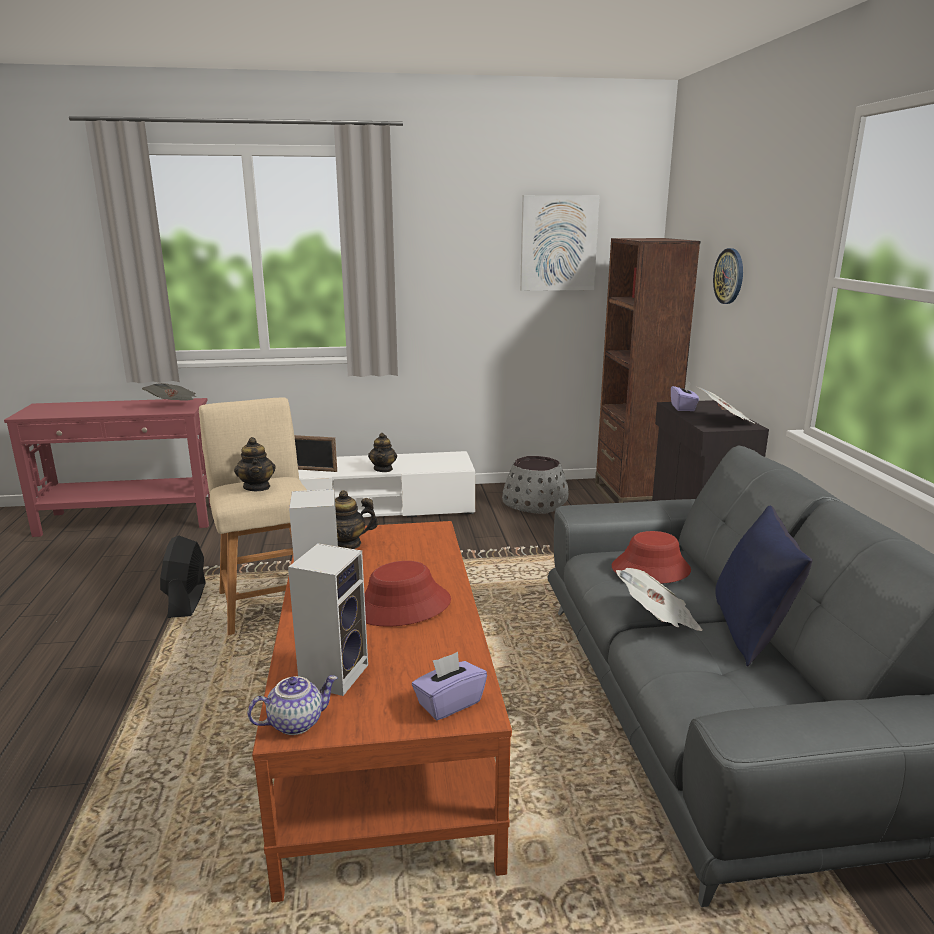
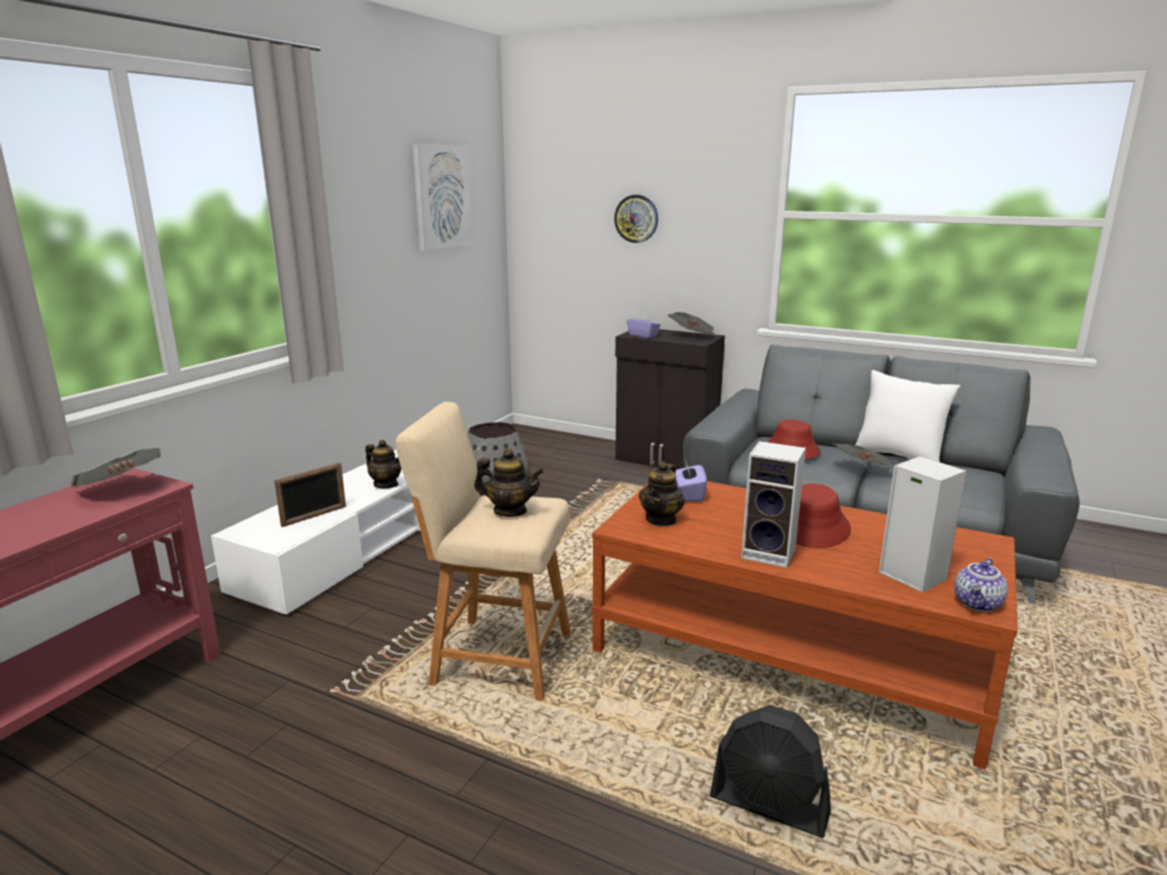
camera: 55 degrees left, 0 degrees up
black fan [160,535,206,618] -> black fan moved to [710,705,831,838]
teapot [248,675,338,735] -> teapot turned 150 degrees counterclockwise [954,558,1008,612]
purple tissue box [412,652,487,720] -> purple tissue box moved to [675,462,707,502]
brown bookcase [595,238,700,503] -> none
blue pillow [715,506,812,666] -> white pillow [856,370,960,462]

